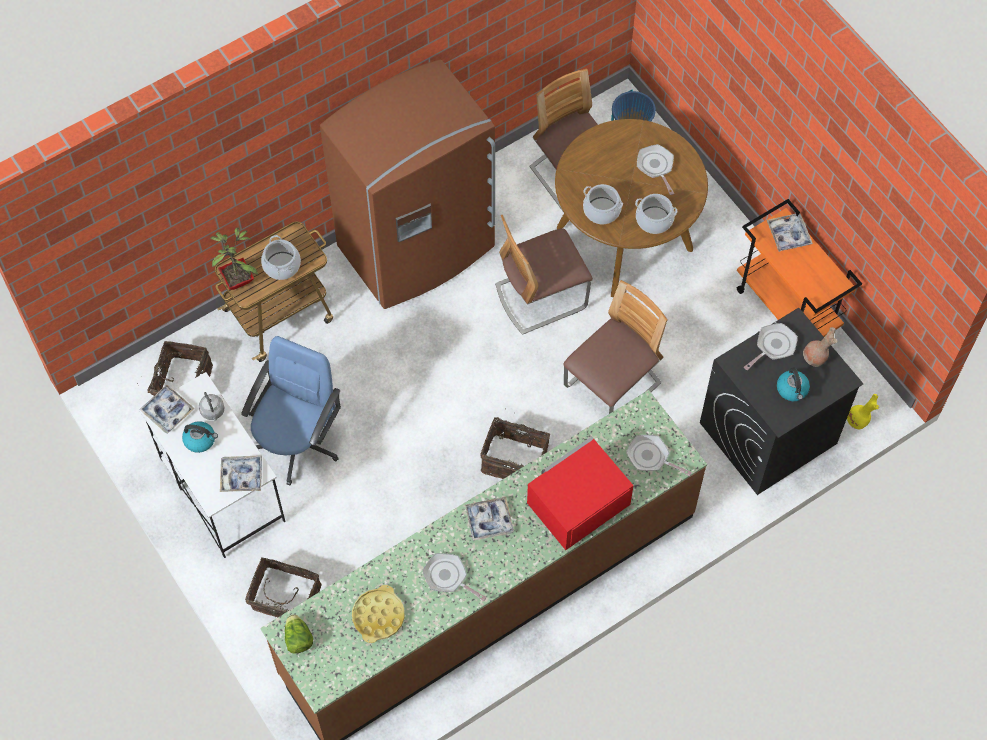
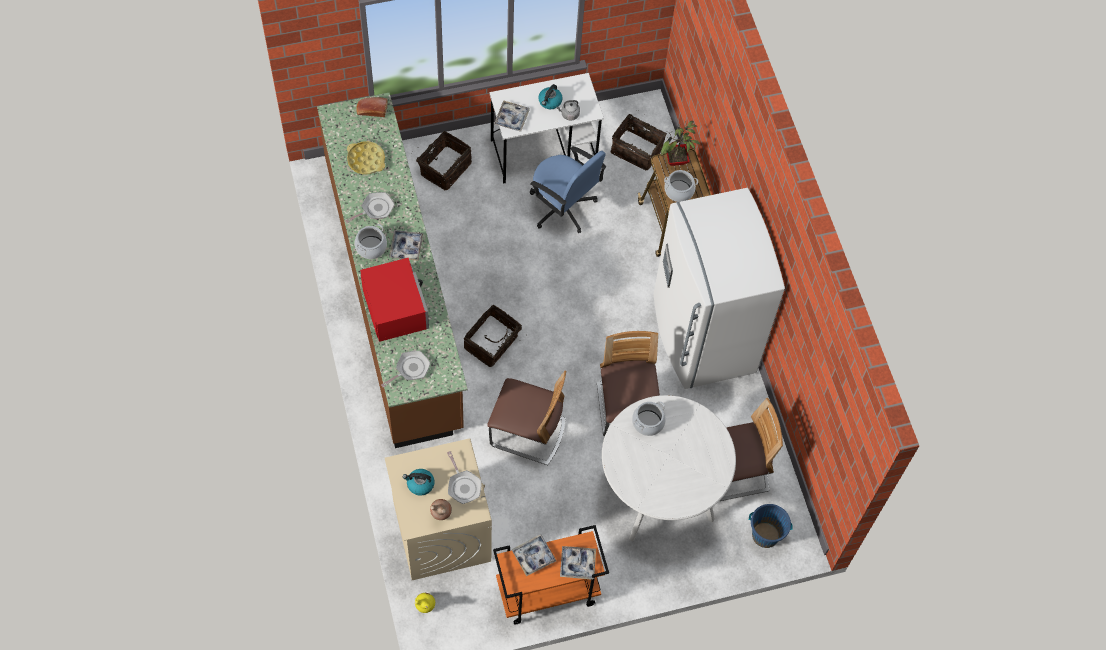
camera: 105 degrees right, 0 degrees up
tray [139,385,195,433] -> tray moved to [512,534,556,576]
lettuce [285,614,313,654] -> bread [356,97,388,117]
brown fridge [320,59,495,309] -> white fridge [653,188,785,389]
brown dining table [555,119,708,297] -> white dining table [602,395,736,541]
chair [563,280,668,414] -> chair turned 45 degrees counterclockwise [487,371,566,465]
cooking pot [635,194,677,234] -> cooking pot moved to [355,224,387,259]
frying pan [637,144,674,195] -> none
black washing machine [700,308,863,495] -> beige washing machine [385,438,492,580]

